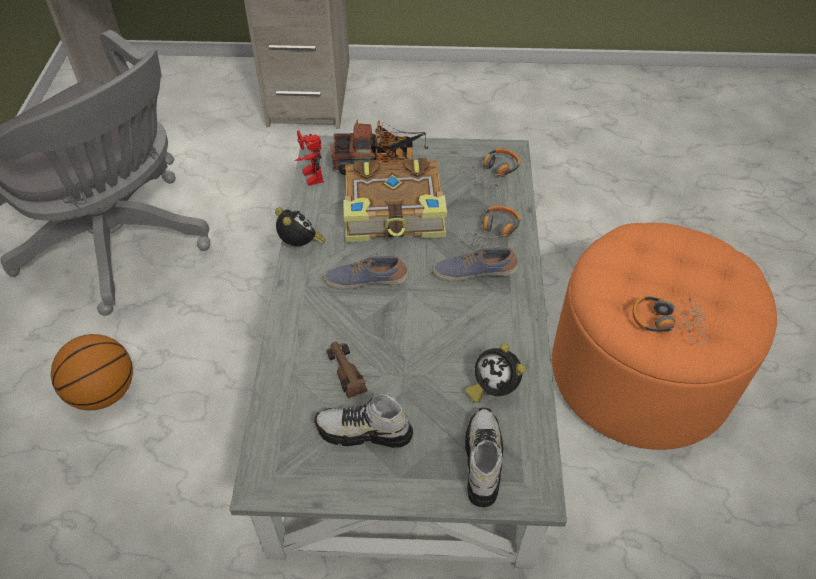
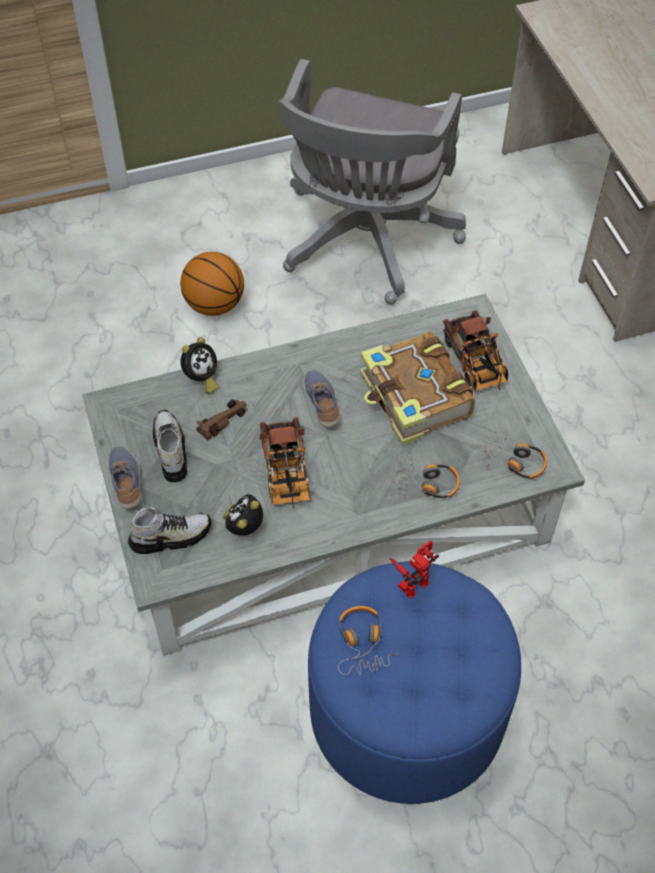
camera: 70 degrees right, 5 degrees up
alarm clock [275,208,326,246] -> alarm clock moved to [181,337,219,393]
toy robot [295,131,324,186] -> toy robot moved to [390,541,439,599]
shoe [433,248,518,282] -> shoe moved to [108,446,141,509]
orange ottoman [552,223,777,450] -> blue ottoman [308,561,521,804]
none -> toy truck [259,417,311,509]

